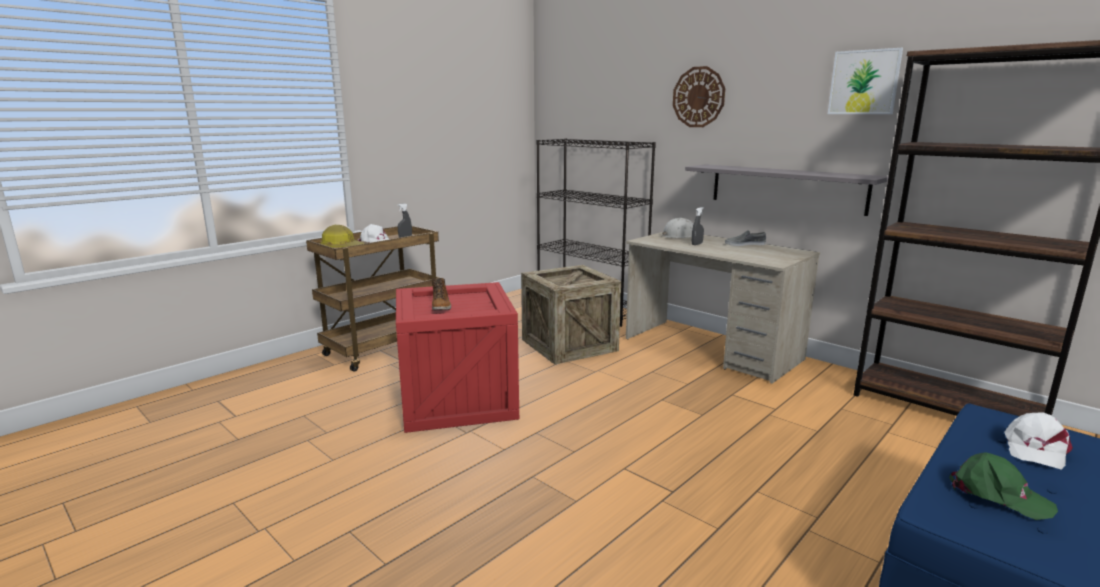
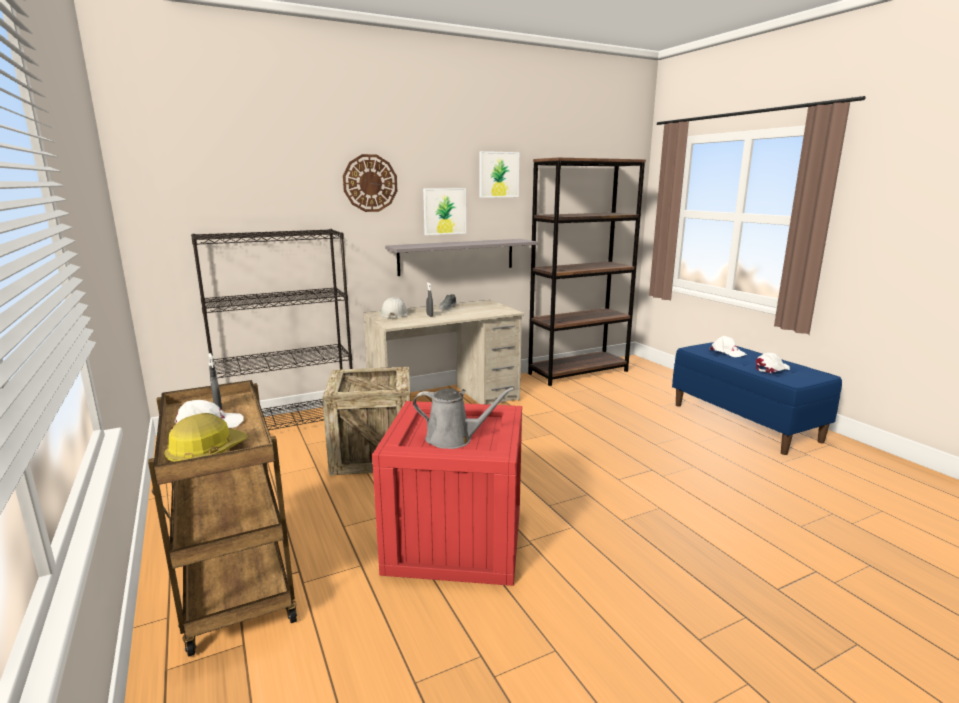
camera: 70 degrees left, 0 degrees up
boot [432,278,451,310] -> grey watering can [413,387,515,449]
green cap [949,452,1058,520] -> white cap [756,353,790,373]
none -> picture [423,188,466,235]

